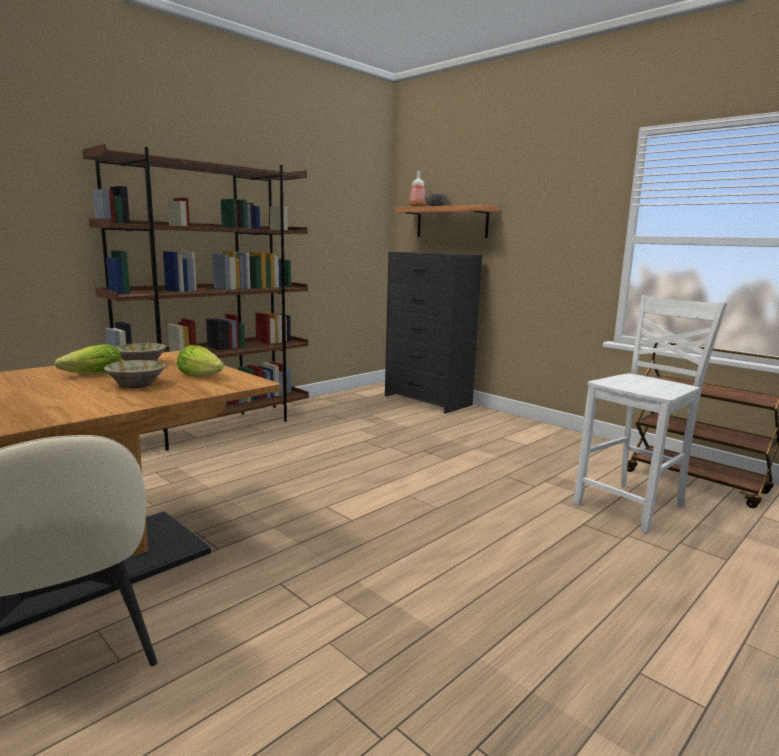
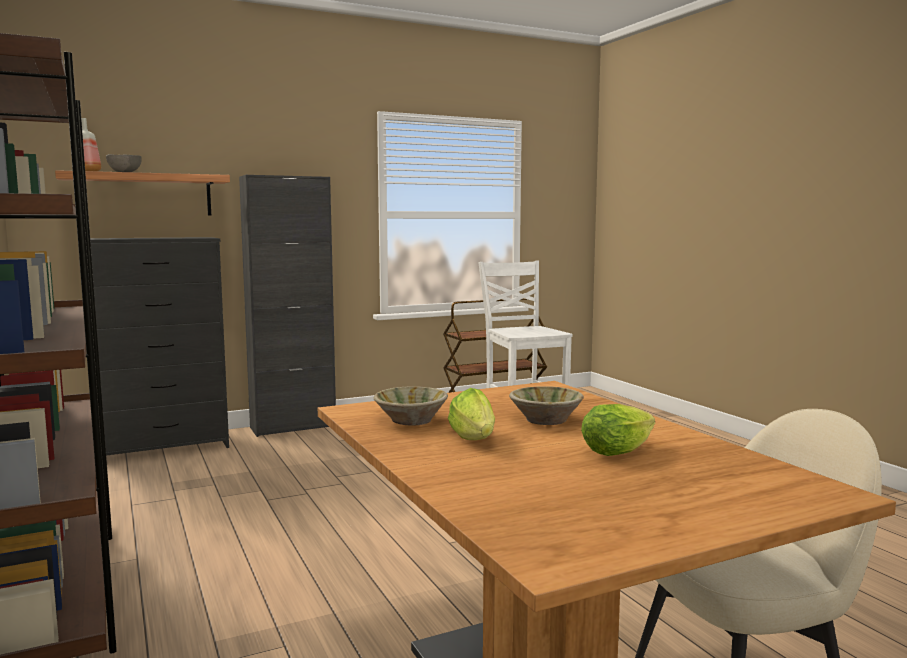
camera: 70 degrees left, 5 degrees down
lettuce [176,345,224,377] -> lettuce moved to [581,404,655,456]
none -> black cabinet [239,175,336,437]

